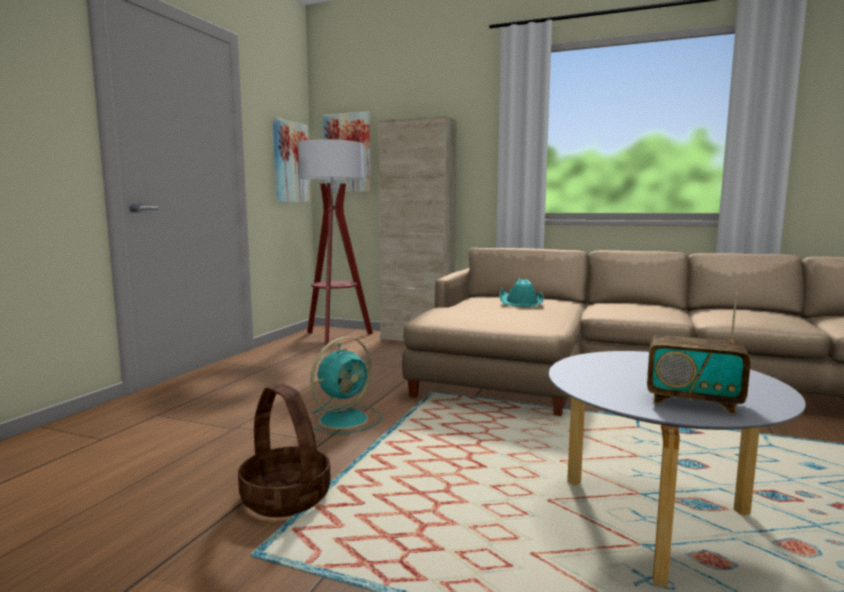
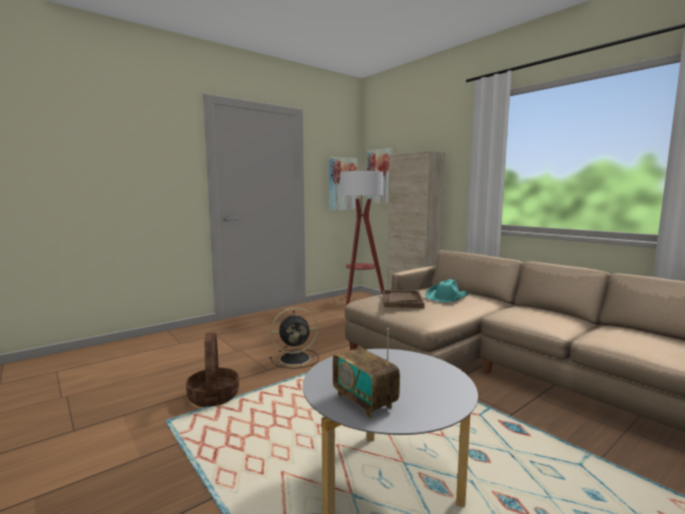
camera: 30 degrees right, 0 degrees up
turquoise fan [310,337,382,434] -> black fan [270,308,319,369]
none -> brown tray [383,290,425,308]

